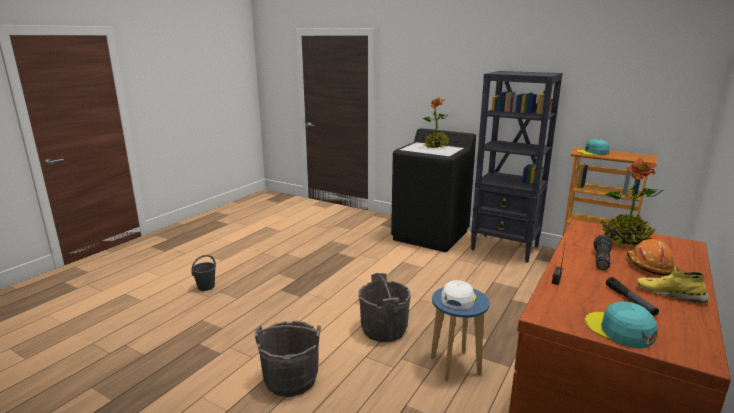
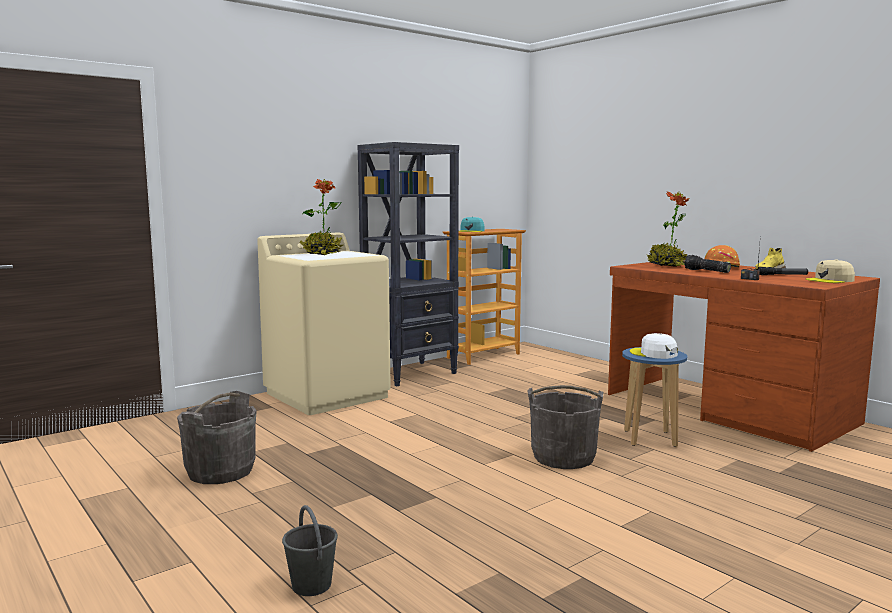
camera: 70 degrees left, 10 degrees down
grey bucket [255,321,321,397] -> grey bucket moved to [177,391,256,484]
black washing machine [391,128,476,252] -> beige washing machine [257,233,391,415]
turquoise cap [585,301,657,349] -> beige cap [806,259,855,283]

